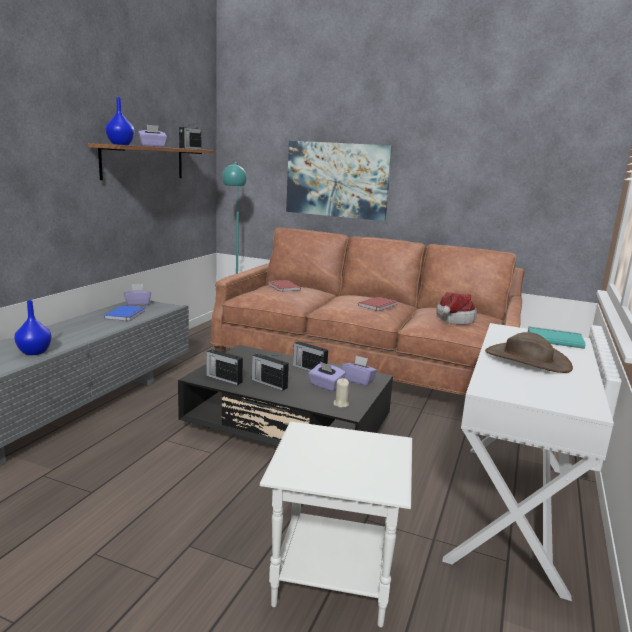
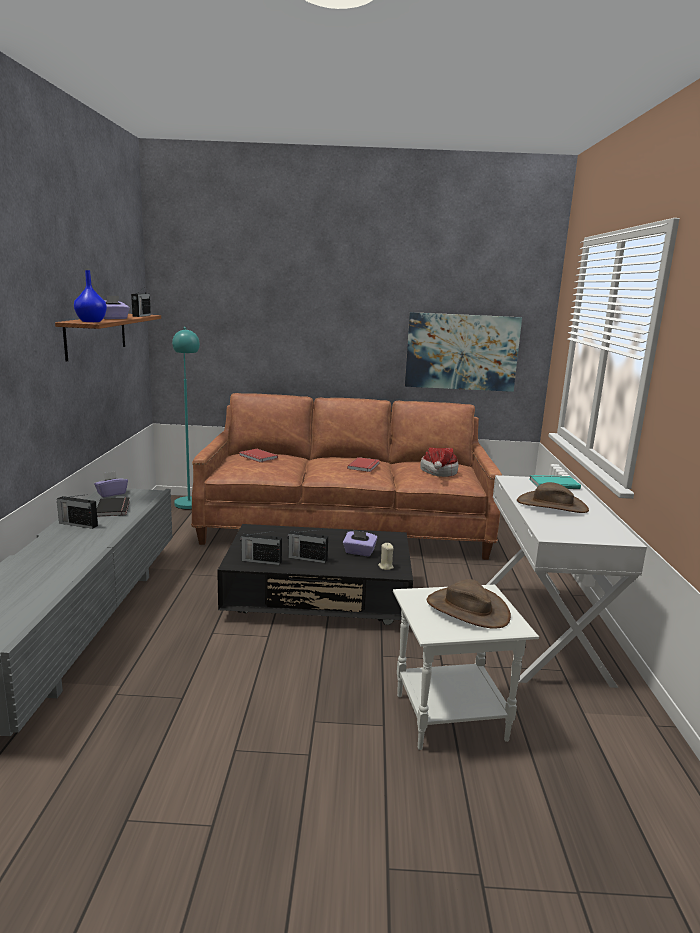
camera: 20 degrees left, 0 degrees up
blue vase [14,300,52,355] -> none
blue book [104,305,145,321] -> black book [97,497,130,516]
picture [286,141,392,221] -> picture moved to [405,312,522,392]
radio [293,341,328,371] -> radio moved to [57,494,98,529]
purple tissue box [341,355,377,386] -> none
none -> brown hat [427,579,511,628]

